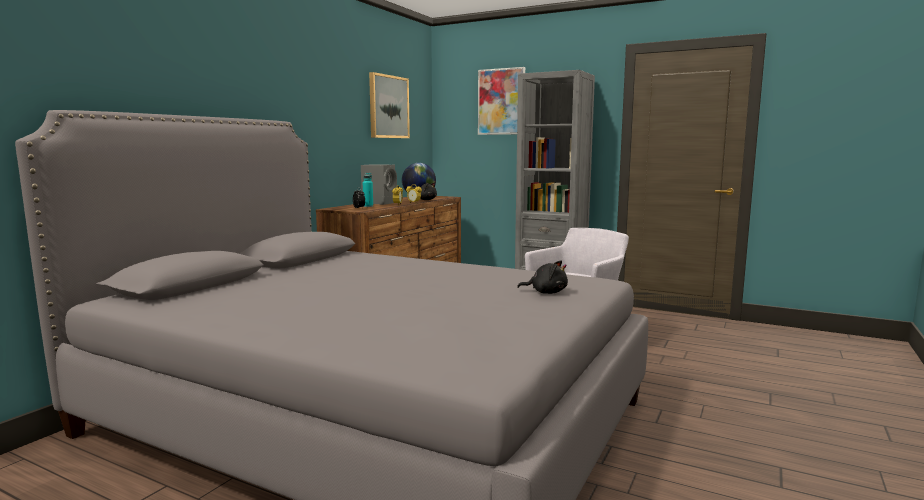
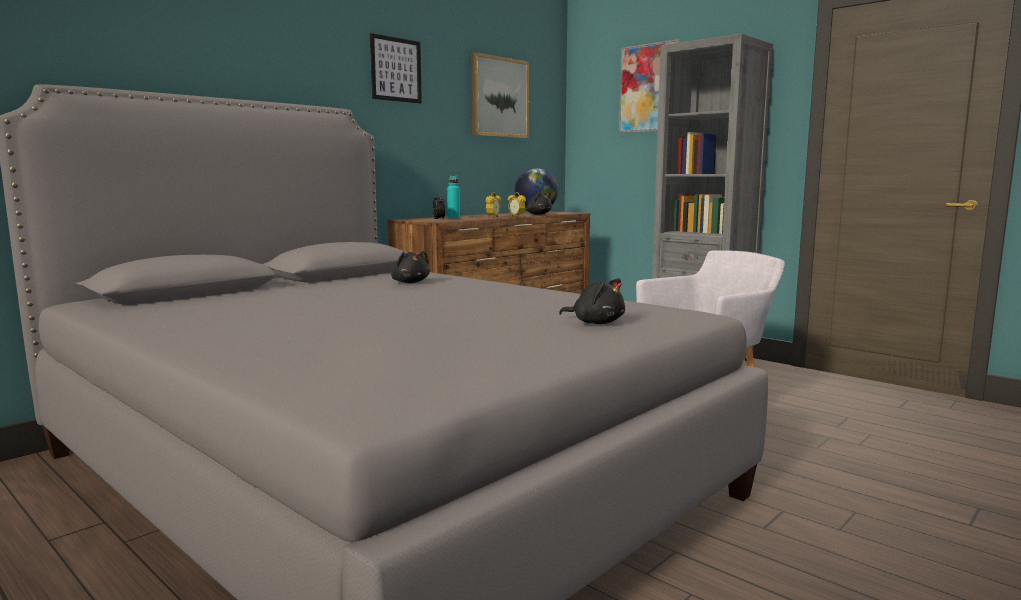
camera: 15 degrees right, 0 degrees up
grey speaker [361,164,397,205] -> none
none -> picture [370,33,422,104]
none -> black plush toy [391,251,430,283]

